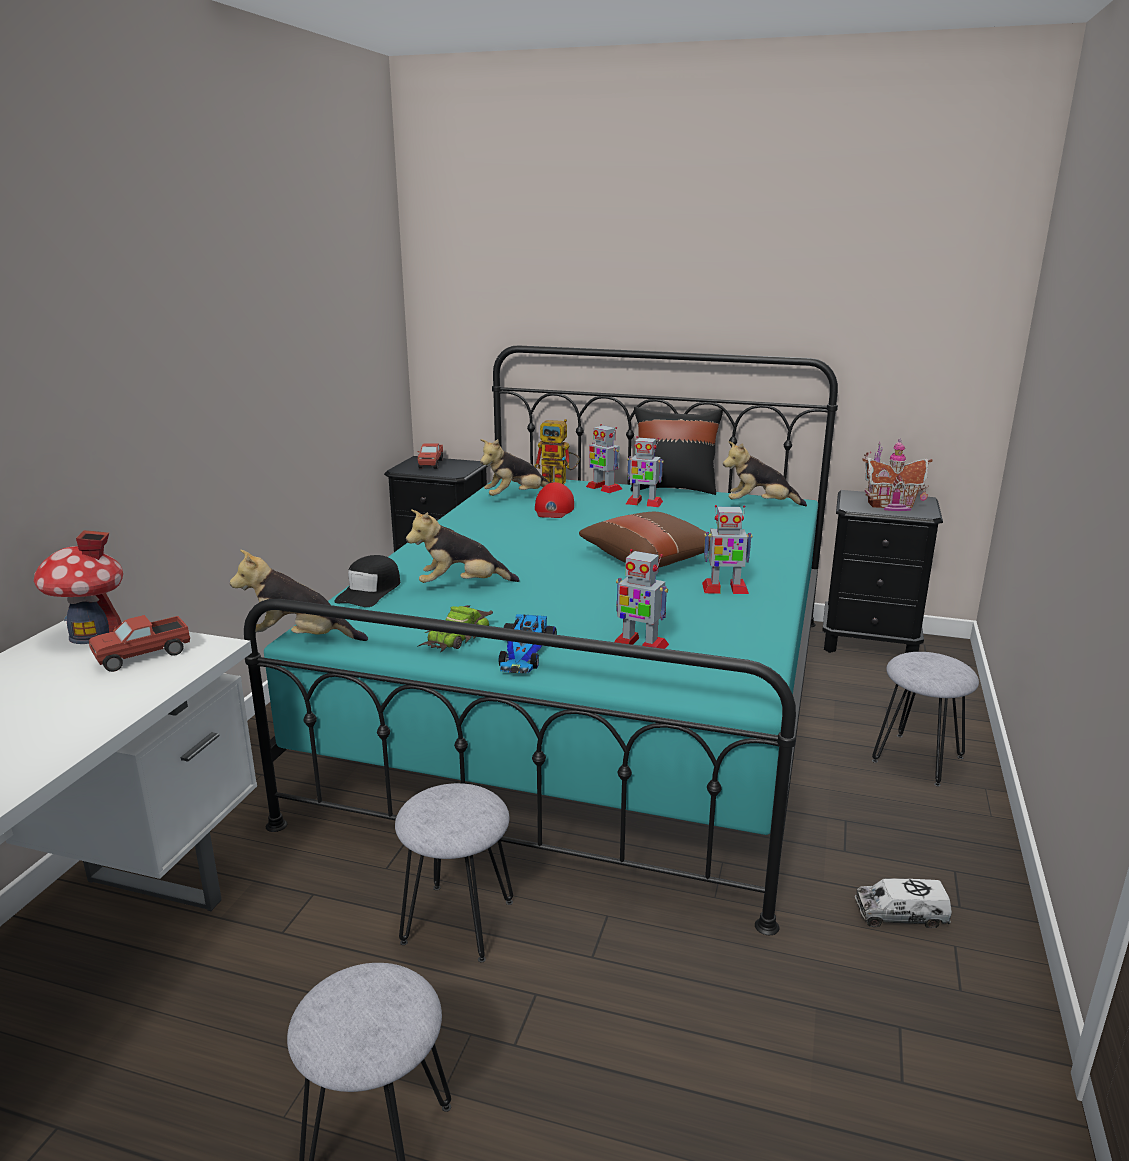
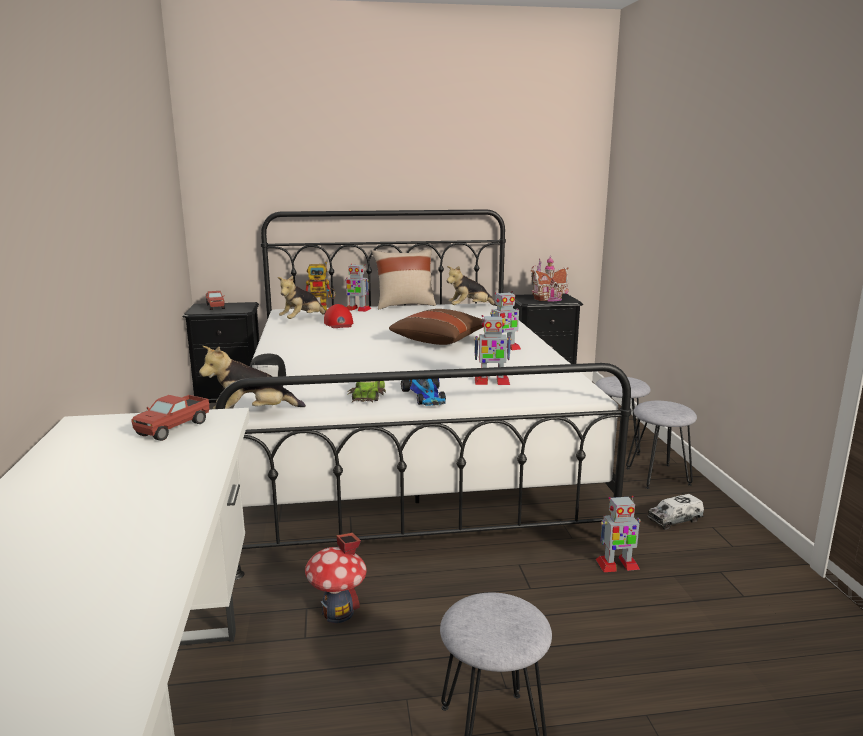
camera: 25 degrees left, 5 degrees down
toy house [34,530,123,644] -> toy house moved to [305,533,366,623]
turquoise bed [244,345,838,935] -> white bed [215,209,631,580]
grey stool [395,783,513,962] -> grey stool moved to [626,401,697,489]
plush toy [406,509,520,583] -> none
toy robot [626,436,664,507] -> toy robot moved to [596,496,641,572]
black pillow [630,407,723,495] -> beige pillow [372,248,436,309]

